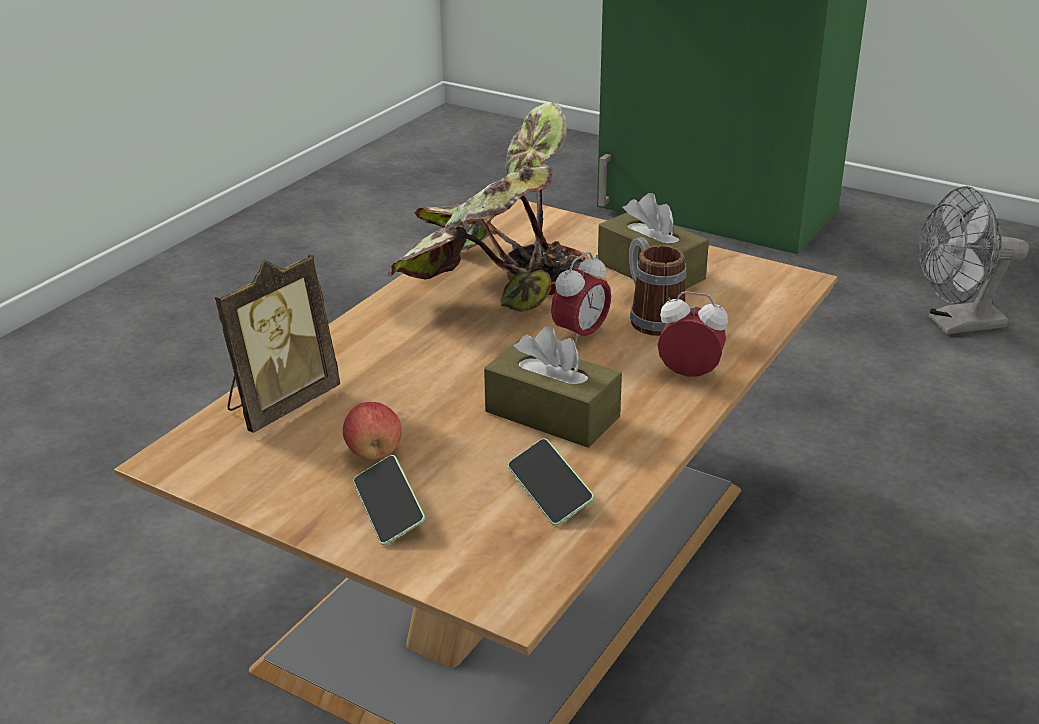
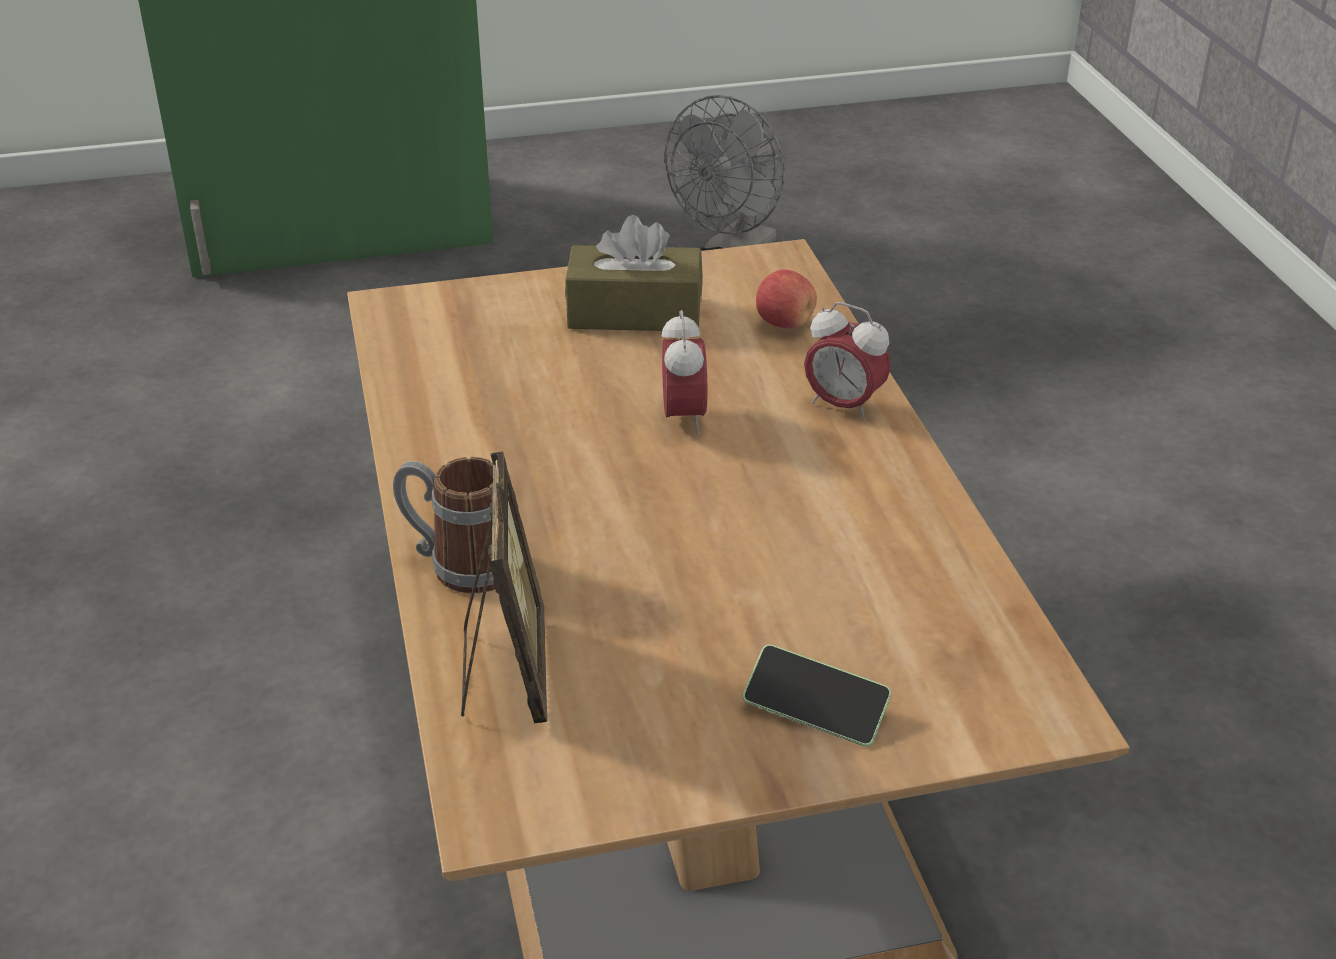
camera: 45 degrees left, 5 degrees up
apple [343,402,402,460] -> apple moved to [756,270,817,328]
potted plant [388,103,590,312] -> none
brown tissue box [484,326,622,448] -> none
phone [508,438,594,526] -> none
mug [629,237,686,336] -> mug moved to [393,457,495,593]
alarm clock [658,291,728,377] -> alarm clock turned 120 degrees counterclockwise [804,302,891,421]

